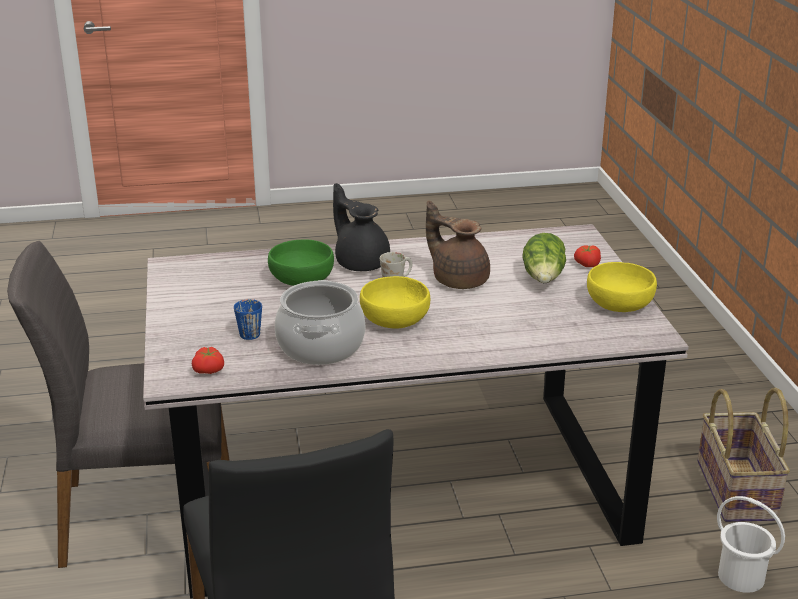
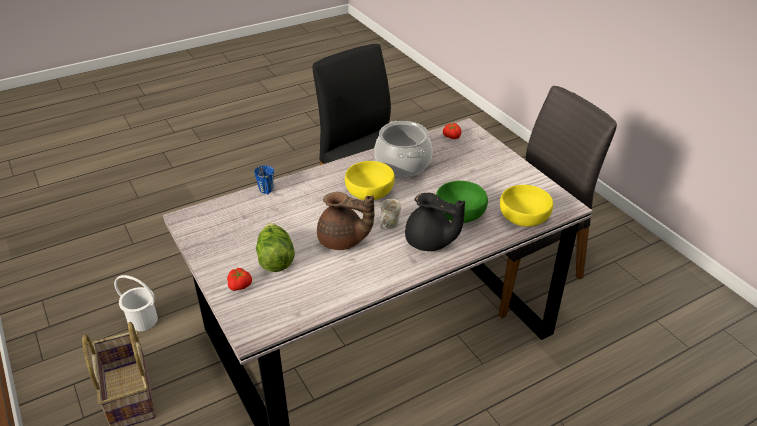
camera: 160 degrees right, 10 degrees up
blue mug [234,299,262,340] -> blue mug moved to [254,165,274,194]
yellow bowl [587,262,657,312] -> yellow bowl moved to [500,185,553,227]

